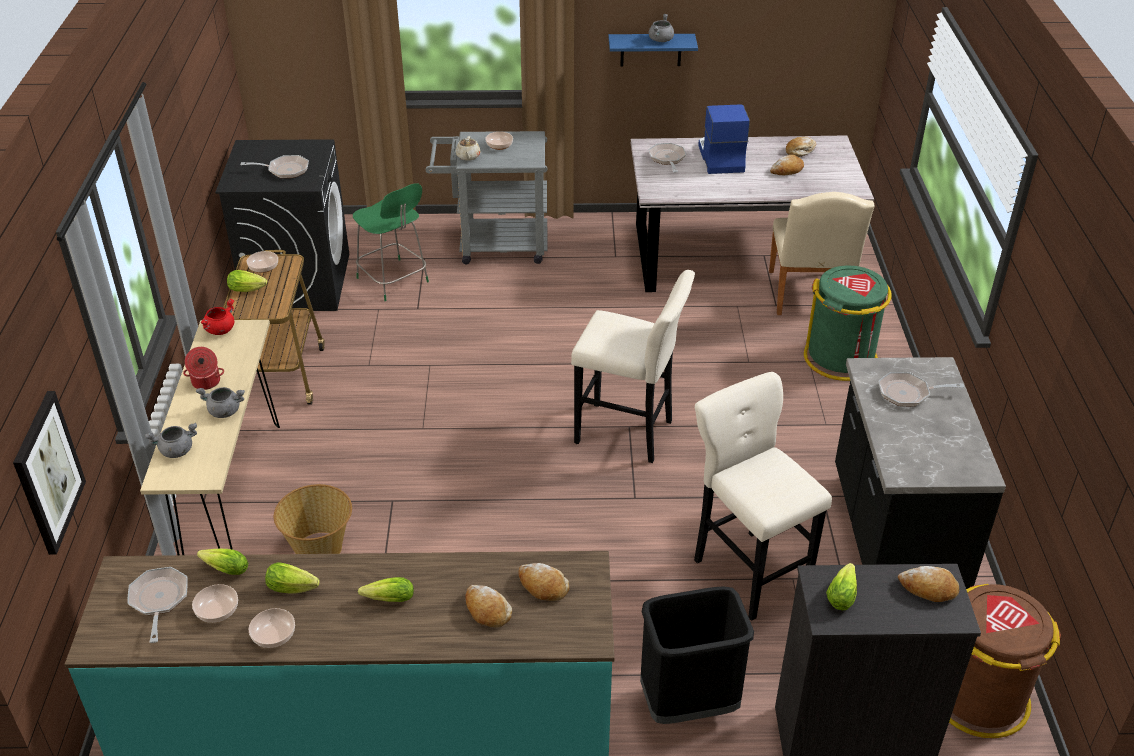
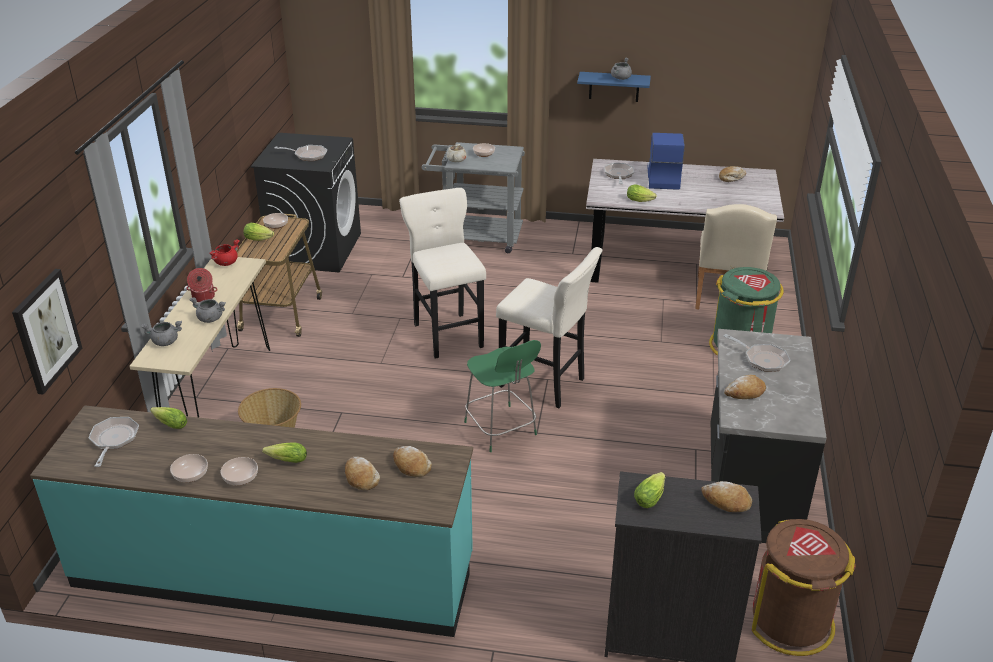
camera: 10 degrees right, 5 degrees down
bowl [192,584,238,623] -> bowl moved to [220,457,258,486]
lettuce [265,562,320,593] -> lettuce moved to [627,184,657,202]
green stool [353,183,429,301] -> green stool moved to [464,340,541,452]
black trash can [640,586,754,724] -> none
beige stool [694,372,832,620] -> beige stool moved to [399,188,486,359]
bread [770,155,804,175] -> bread moved to [724,375,766,399]
frying pan [879,372,964,406] -> frying pan turned 150 degrees counterclockwise [724,334,790,372]

